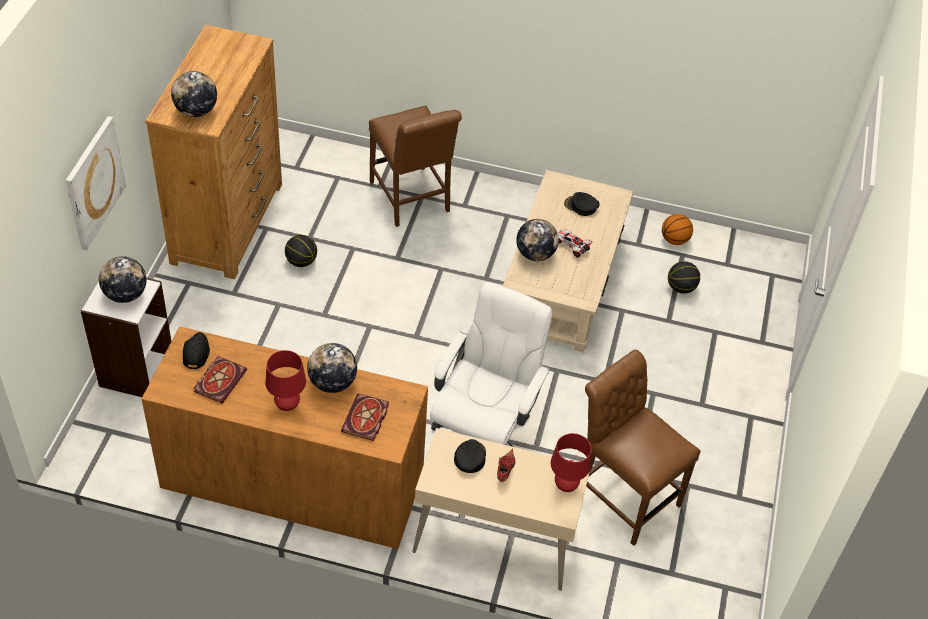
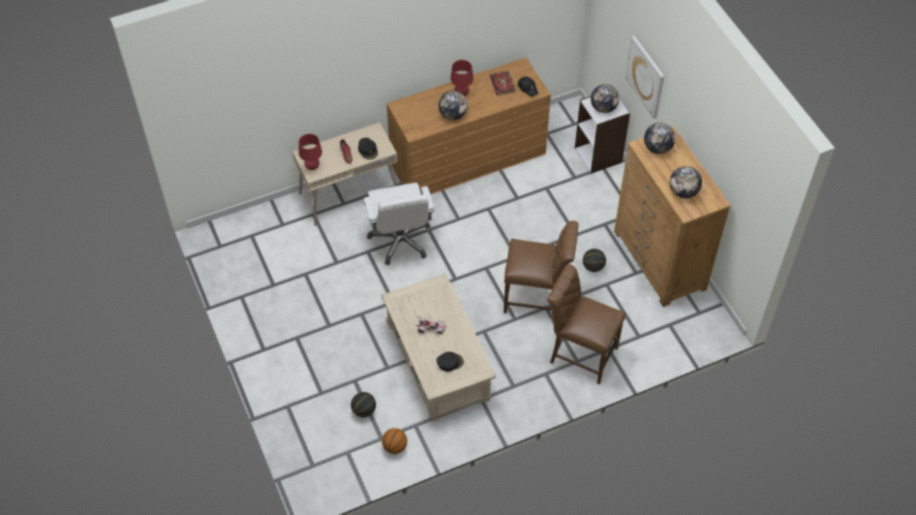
camera: 145 degrees right, 5 degrees up
book [341,393,389,441] -> none
globe [516,219,559,261] -> globe moved to [670,166,702,198]
brown chair [585,350,701,546] -> brown chair moved to [504,221,579,314]

